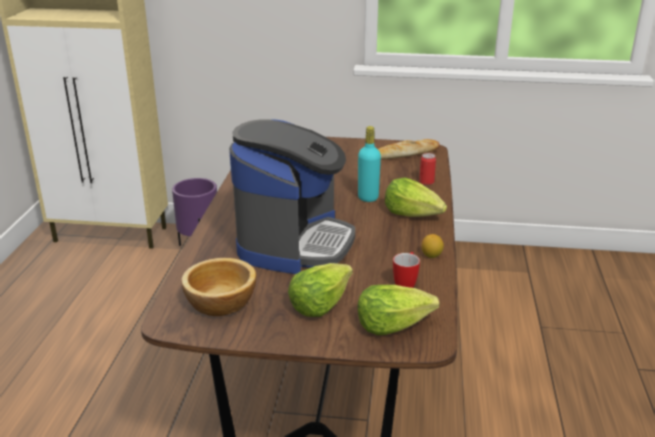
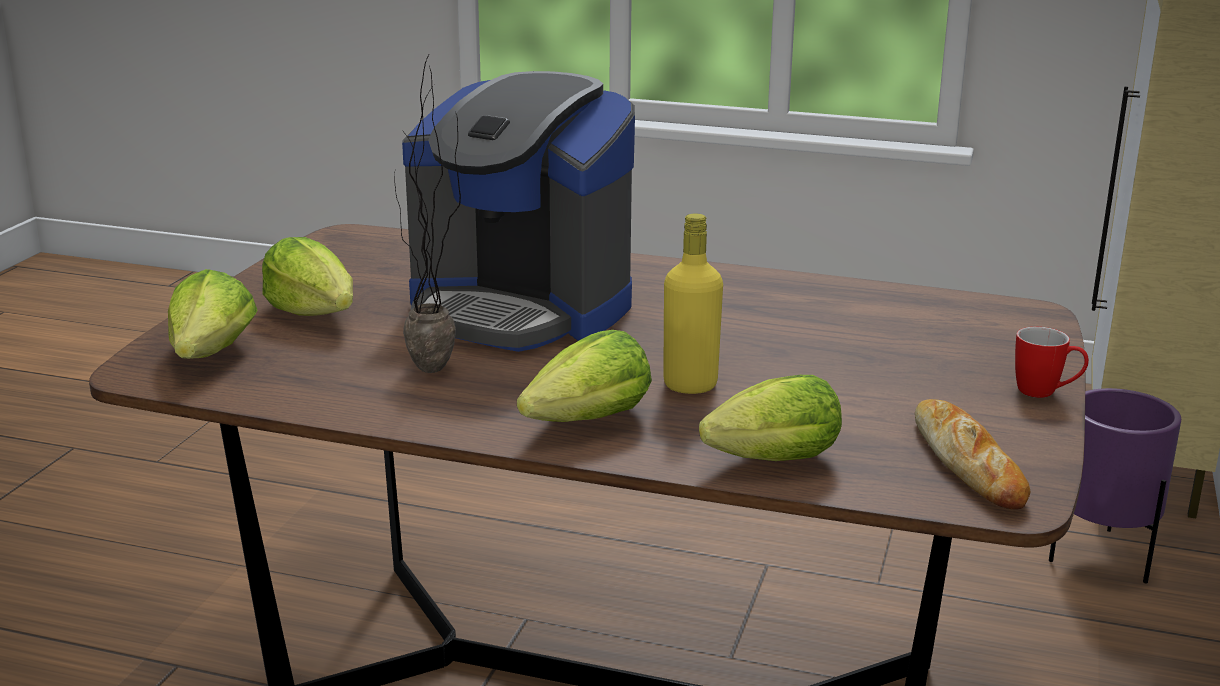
camera: 100 degrees right, 5 degrees down
bowl [181,258,256,316] -> none
turquoise bottle [358,126,381,202] -> yellow bottle [663,213,723,394]
mug [393,252,420,288] -> mug moved to [1015,327,1089,398]
can [419,153,436,185] -> lettuce [699,375,842,461]
lemon [422,234,444,258] -> none
none -> potted plant [394,53,461,373]

